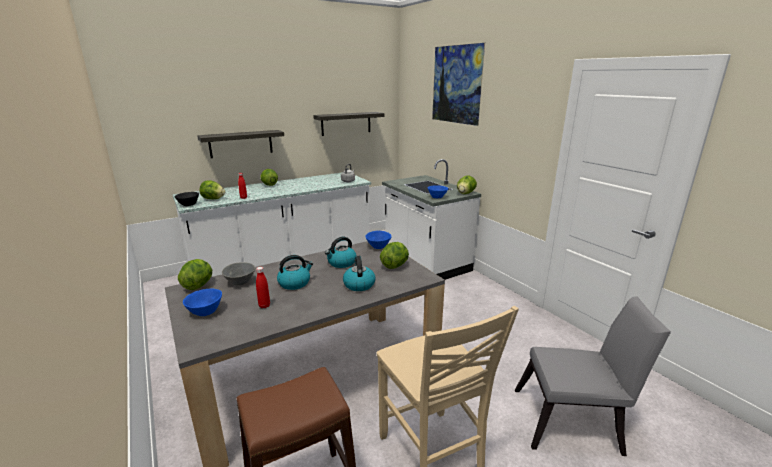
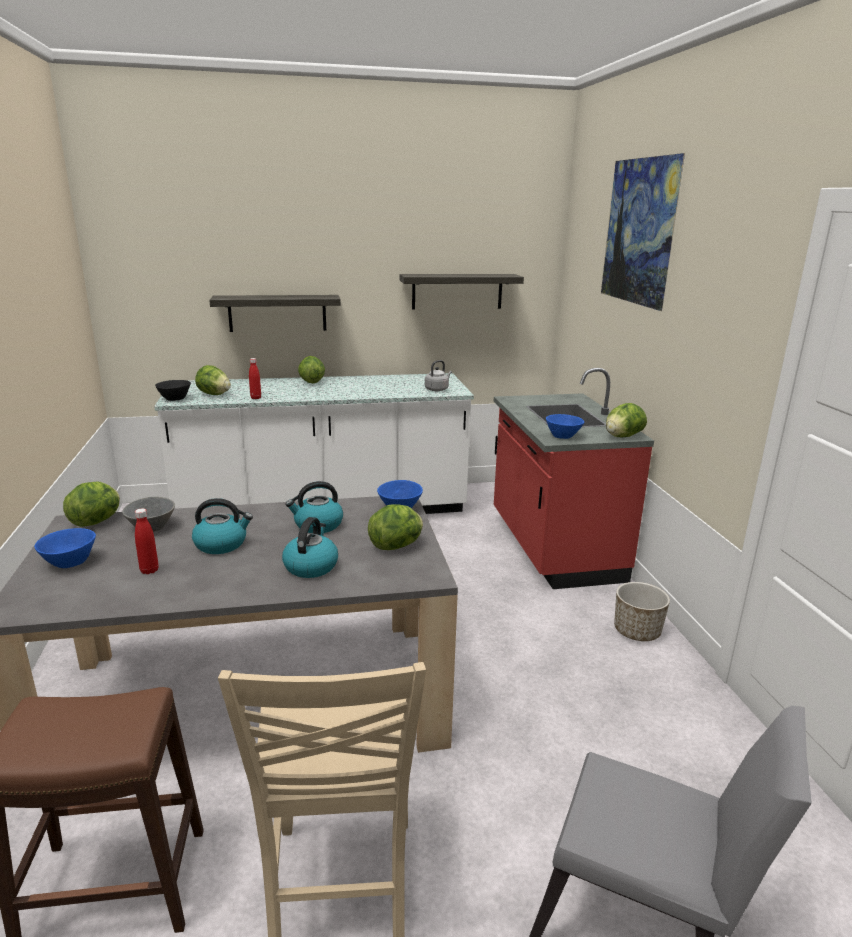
camera: 20 degrees right, 0 degrees up
white counter [382,159,481,280] -> red counter [494,368,654,589]
none -> planter [614,582,670,641]

